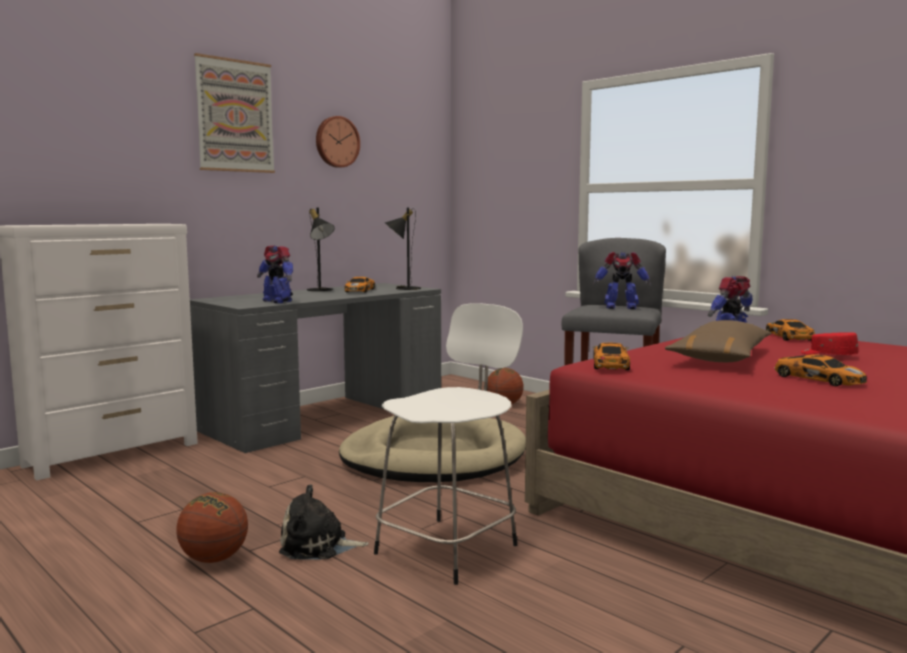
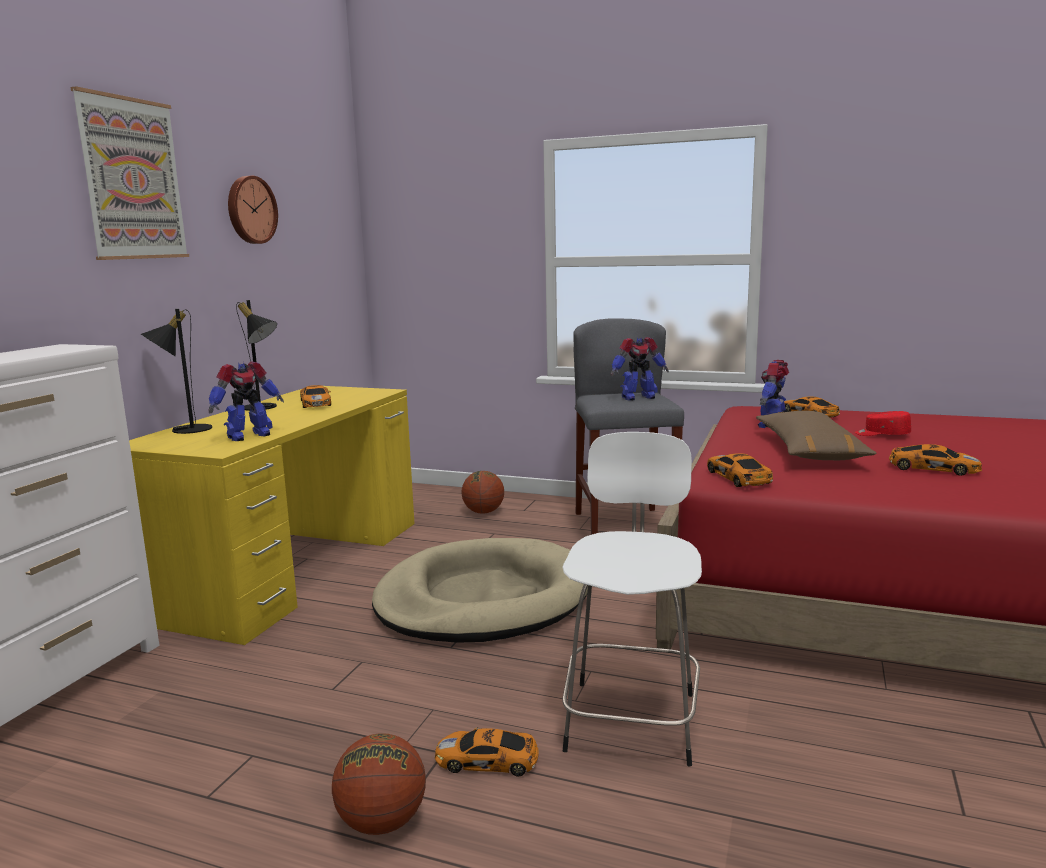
camera: 25 degrees left, 5 degrees up
grey desk [190,283,441,453] -> yellow desk [129,386,414,645]
toy robot [257,246,293,303] -> toy robot turned 60 degrees counterclockwise [208,362,284,441]
plush toy [279,484,369,559] -> toy car [435,727,539,777]
black table lamp [385,207,421,290] -> black table lamp moved to [141,309,212,434]

